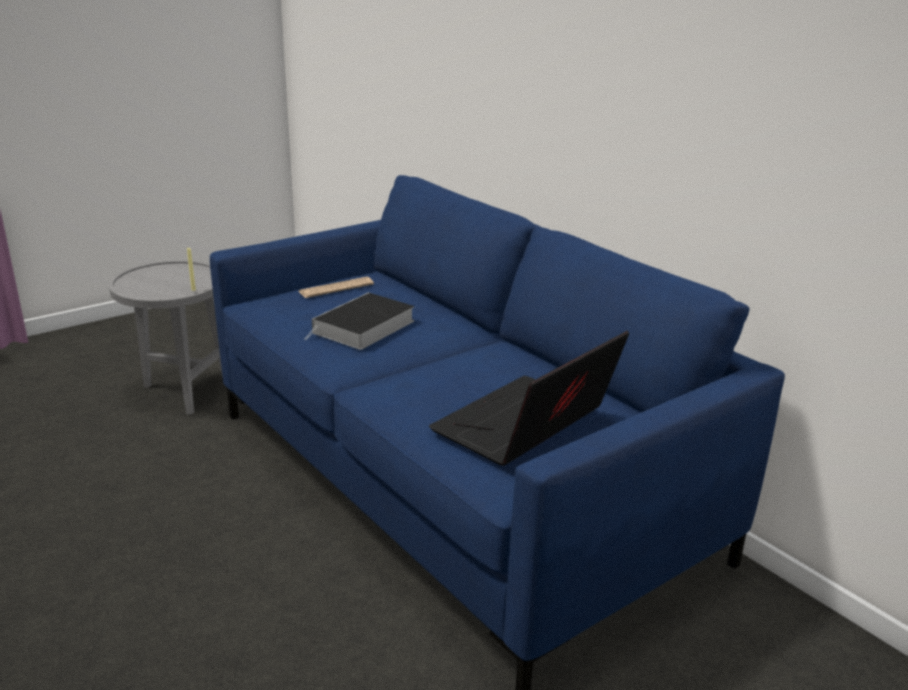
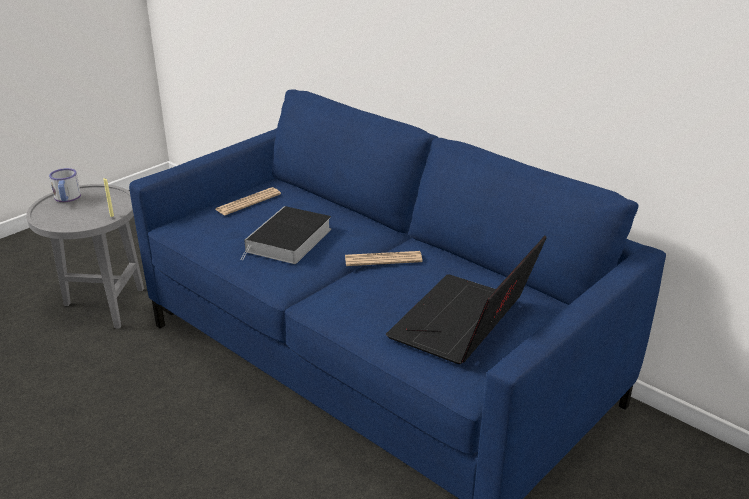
camera: 10 degrees left, 5 degrees up
none -> mug [49,168,81,202]
none -> newspaper [345,251,423,266]

